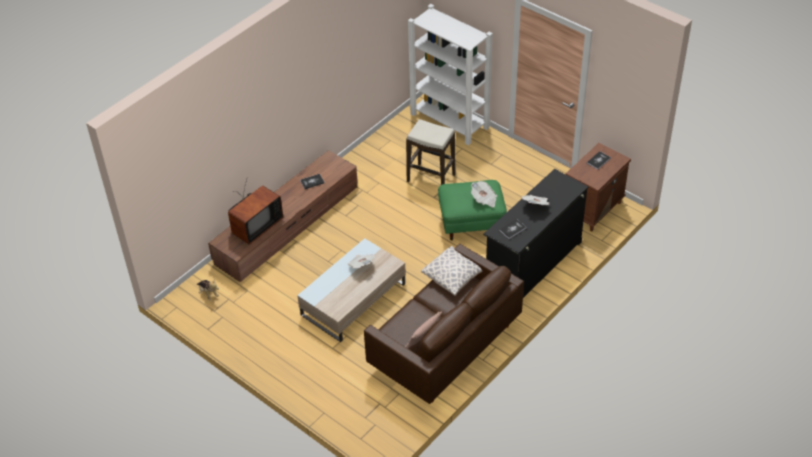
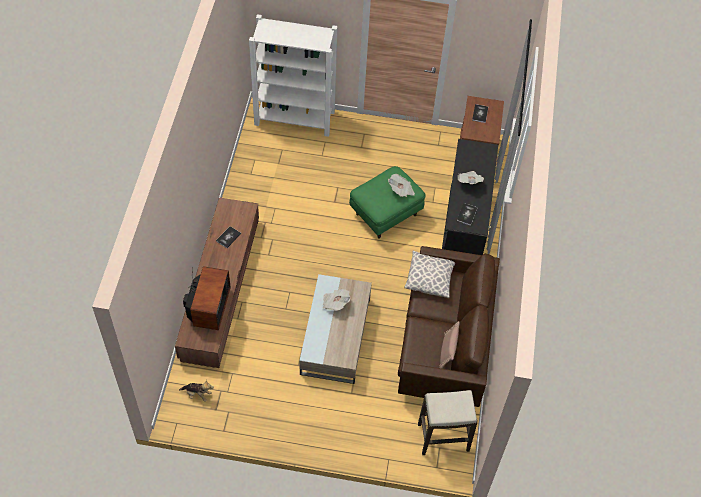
camera: 35 degrees left, 10 degrees up
stool [406,119,456,185] -> stool moved to [418,390,477,455]

